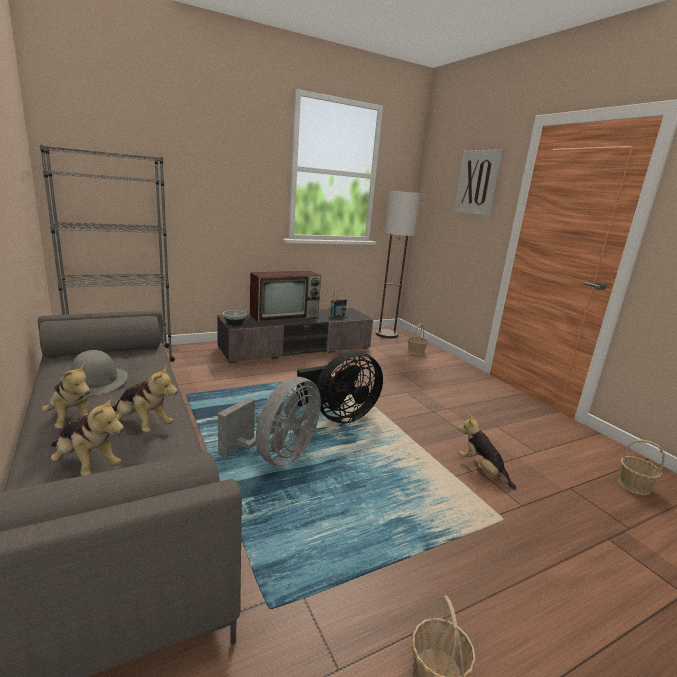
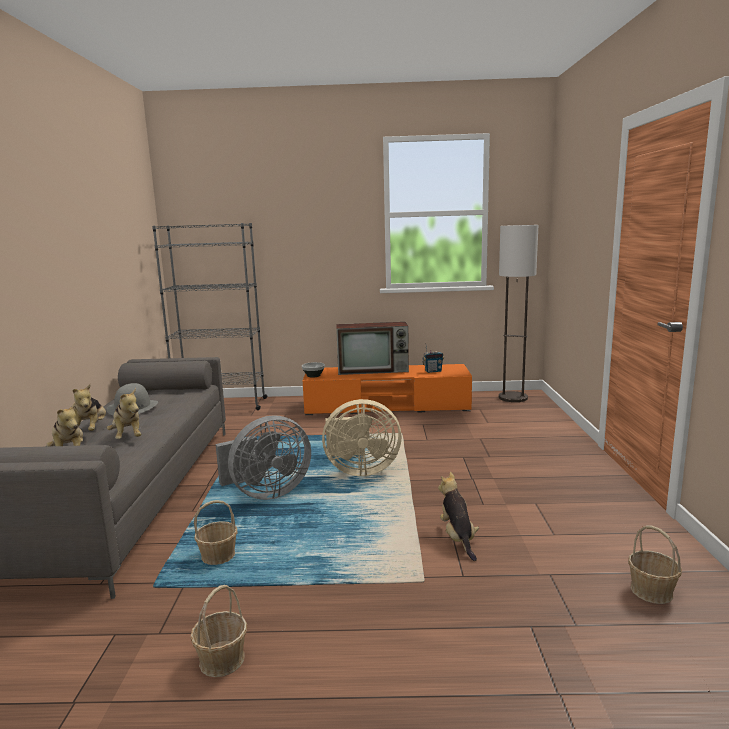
camera: 30 degrees right, 5 degrees down
grey tv stand [217,308,373,363] -> orange tv stand [303,364,472,415]
black fan [296,351,383,423] -> beige fan [322,399,402,476]
basket [408,324,428,356] -> basket moved to [194,500,237,565]
picture [454,149,502,216] -> none

